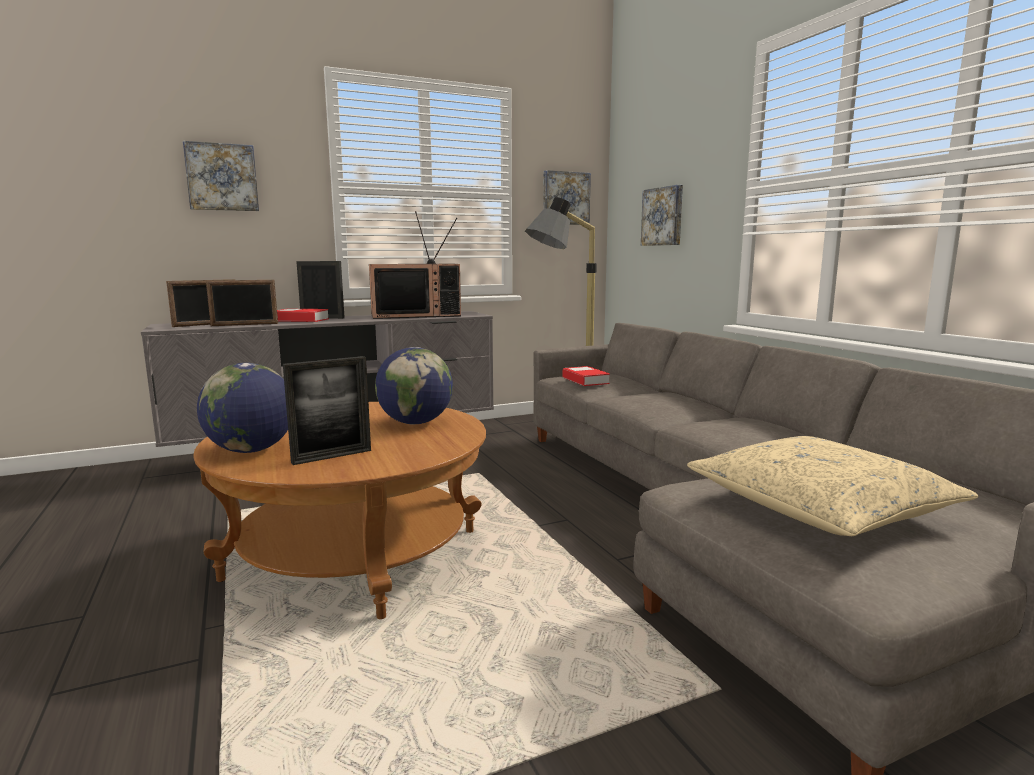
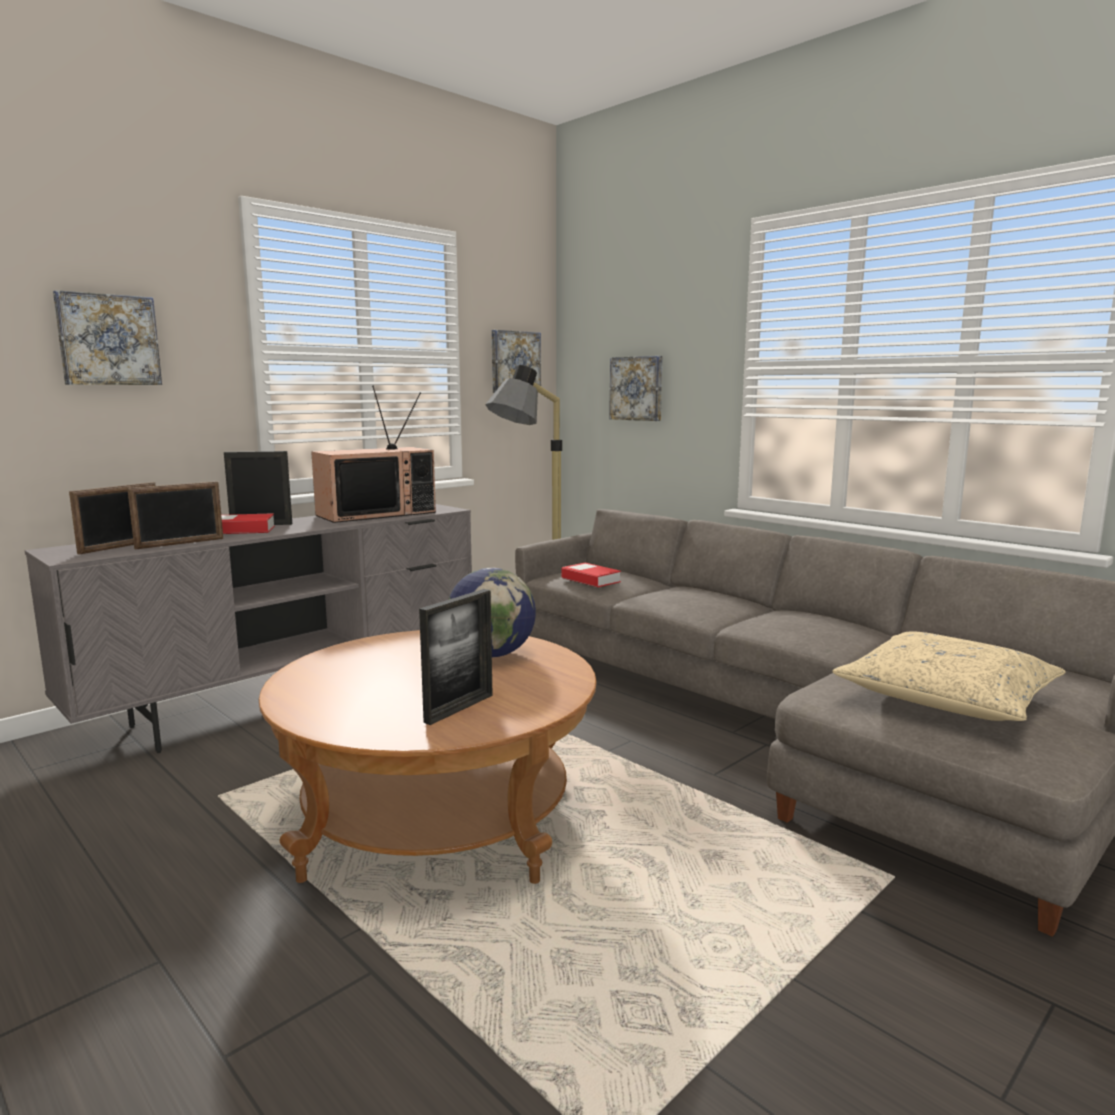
camera: 20 degrees left, 0 degrees up
globe [197,363,288,453] -> none

